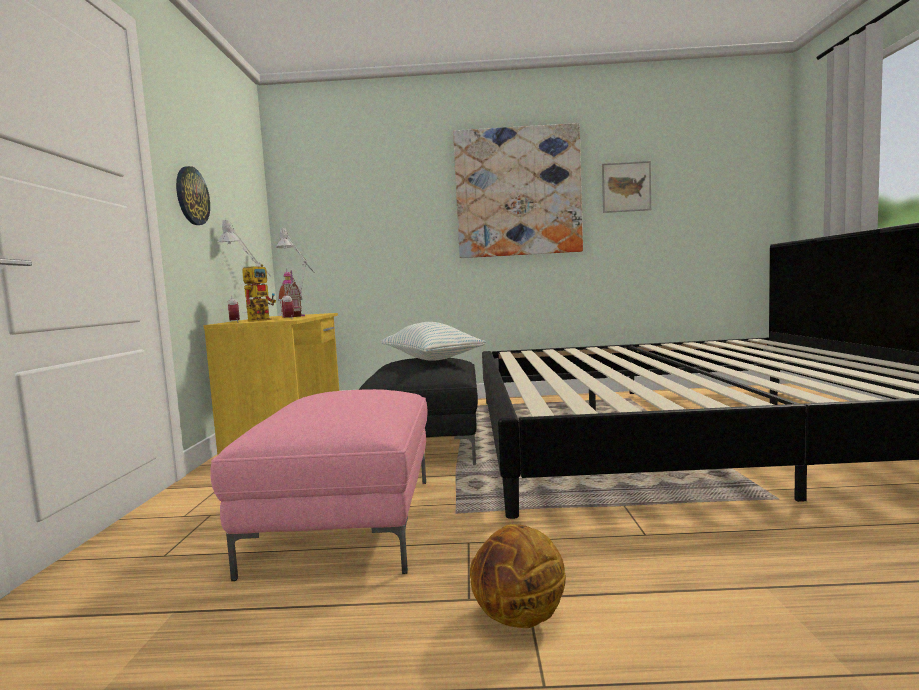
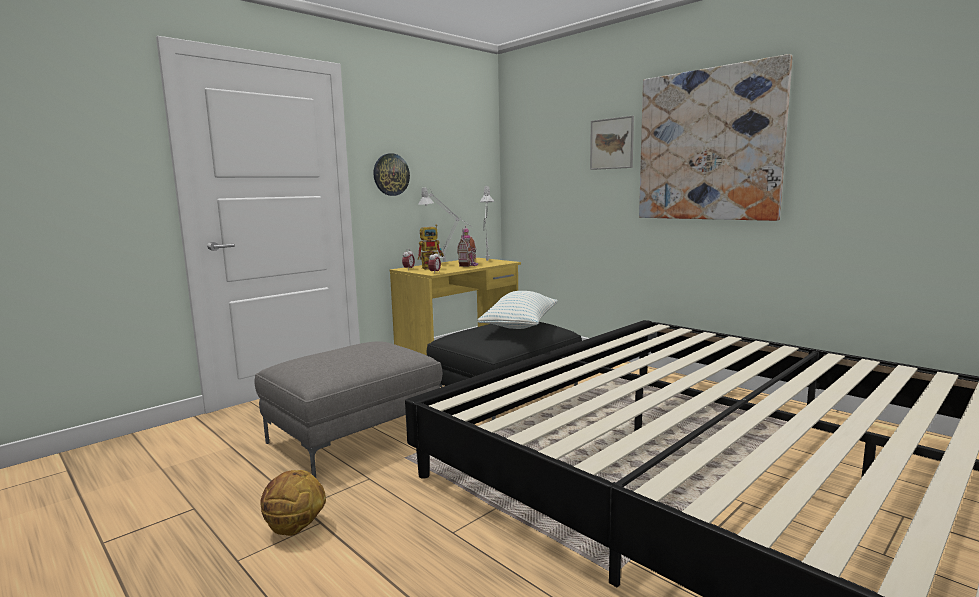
camera: 45 degrees right, 5 degrees up
pink ottoman [210,389,427,581] -> grey ottoman [255,341,442,478]
picture [602,161,651,213] -> picture moved to [590,116,634,170]

